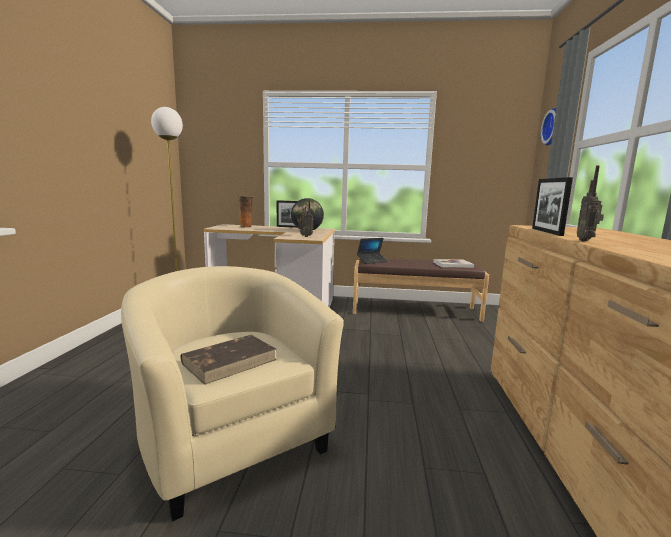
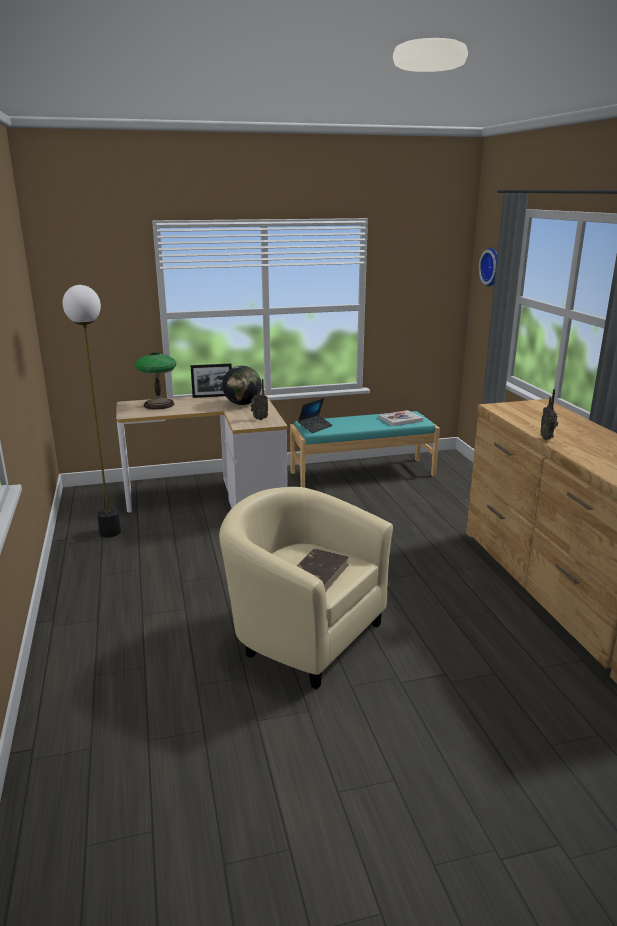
camera: 20 degrees left, 10 degrees up
vase [238,196,253,228] -> table lamp [135,353,177,410]
brown bench [353,258,489,322] -> turquoise bench [290,411,440,488]
picture frame [532,177,573,236] -> none

